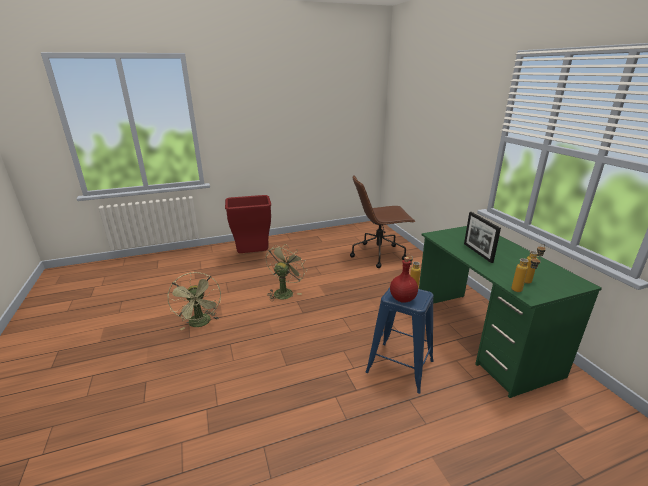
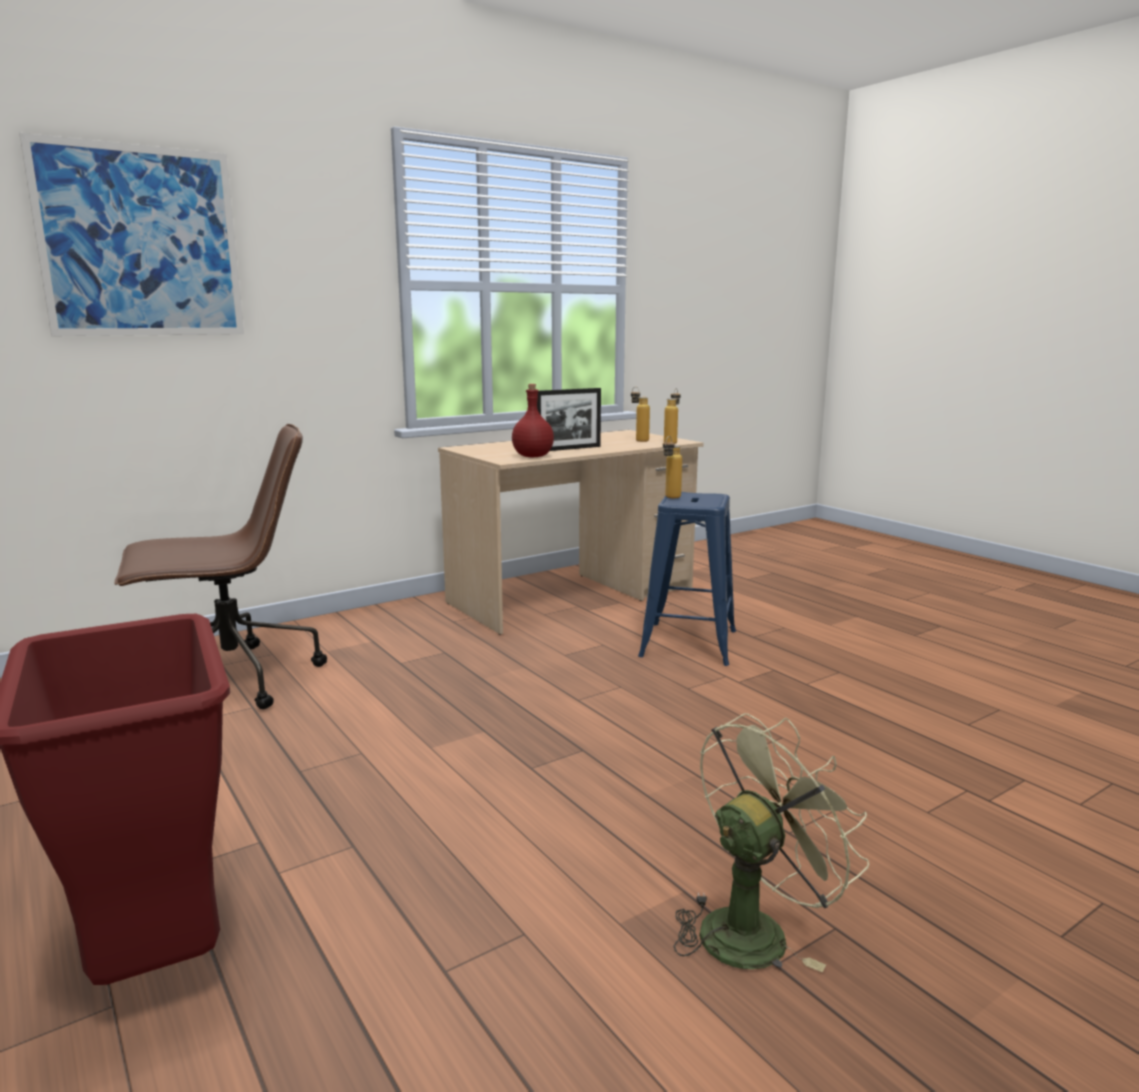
camera: 105 degrees left, 10 degrees down
green fan [266,244,306,301] -> none
brown office chair [350,176,416,268] -> brown office chair turned 90 degrees counterclockwise [115,424,327,709]
red bottle [390,257,418,303] -> red bottle moved to [512,384,554,458]
green desk [419,226,602,398] -> beige desk [438,430,704,635]
none -> picture [19,133,244,336]

